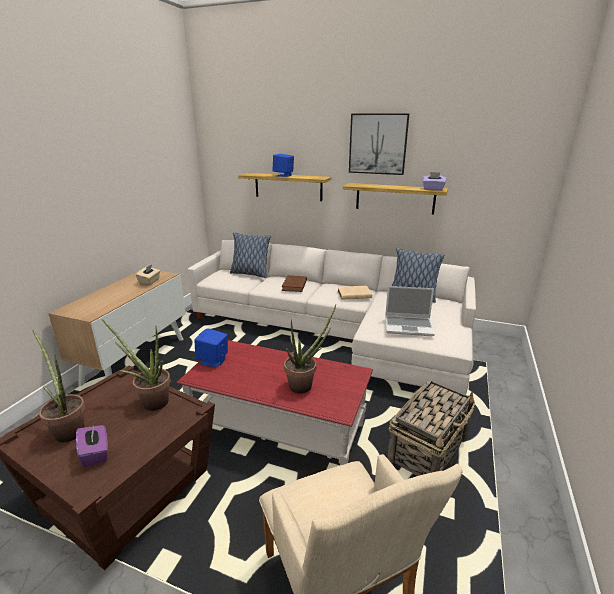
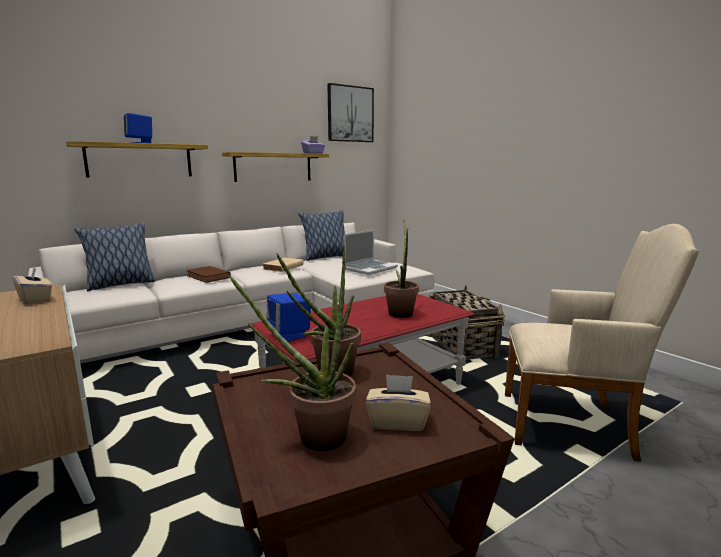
camera: 55 degrees left, 10 degrees down
purple tissue box [76,424,108,468] -> beige tissue box [366,374,431,431]
picture [349,113,409,175] -> picture moved to [328,83,374,142]

